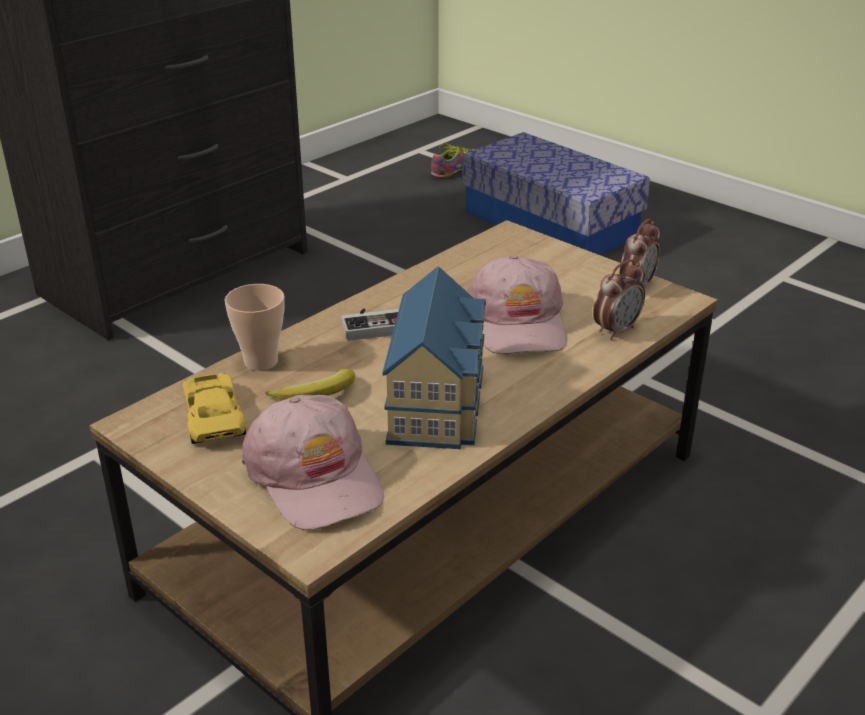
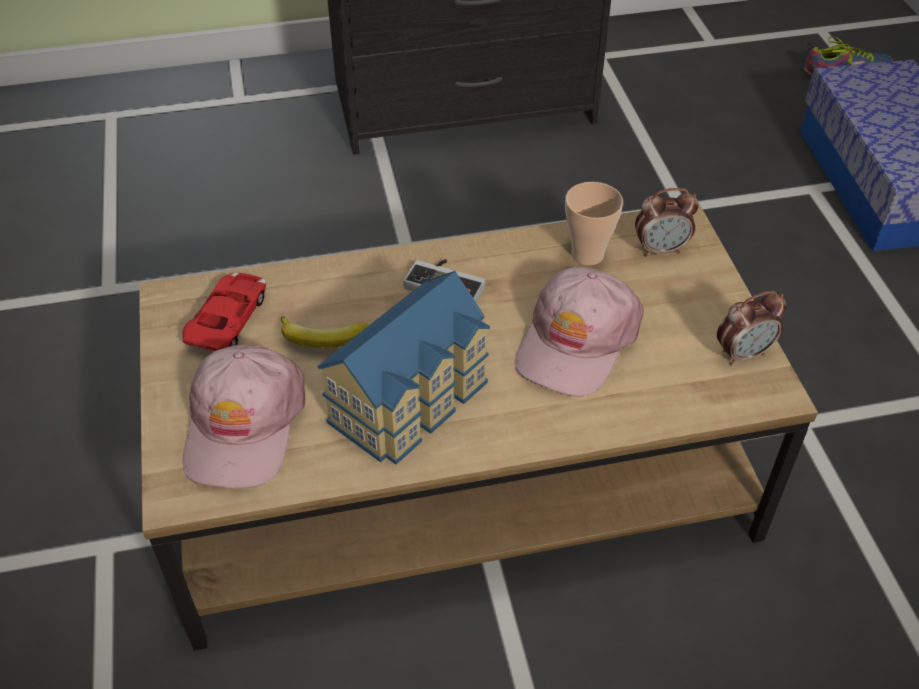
camera: 35 degrees right, 15 degrees up
yellow toy car [183,373,246,444] -> red toy car [182,273,266,351]
cup [225,284,285,371] -> cup moved to [565,182,623,265]
alarm clock [593,259,645,340] -> alarm clock moved to [635,188,699,256]

